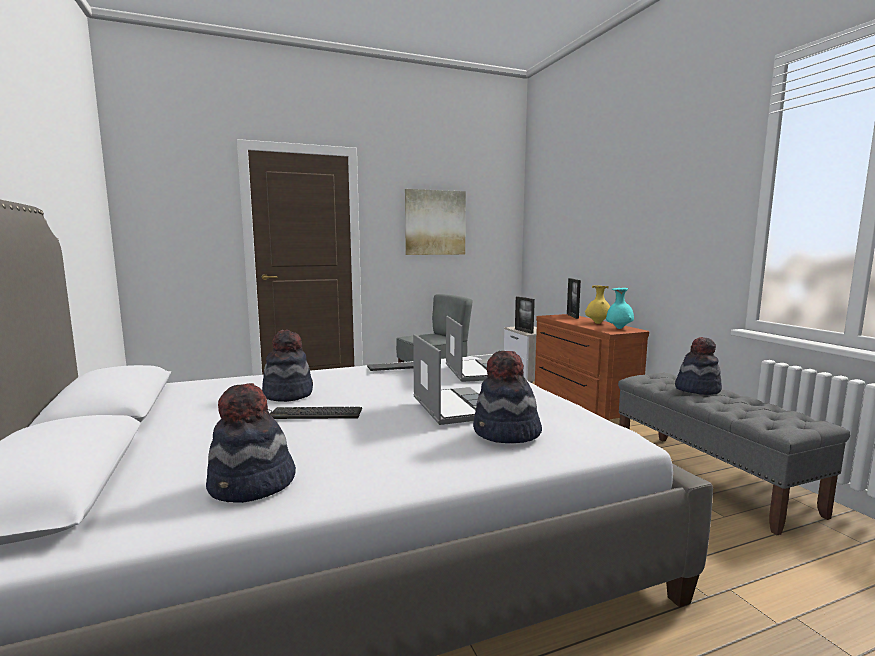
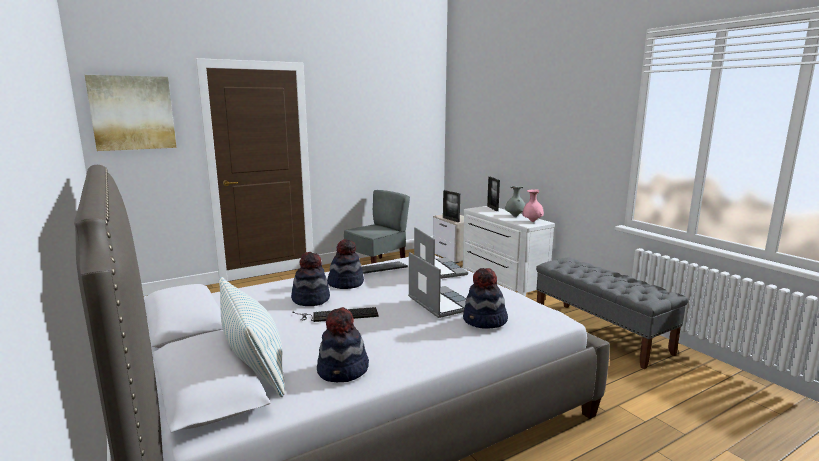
camera: 10 degrees left, 5 degrees up
picture [405,189,466,255] -> picture moved to [85,75,177,151]
brown dresser [535,314,649,421] -> white dresser [463,206,555,296]
yellow vase [585,285,611,324] -> grey vase [505,186,526,217]
turquoise vase [606,288,634,329] -> pink vase [522,189,544,222]
hat [675,337,722,395] -> hat moved to [327,239,364,289]
none -> pillow [219,277,285,397]

